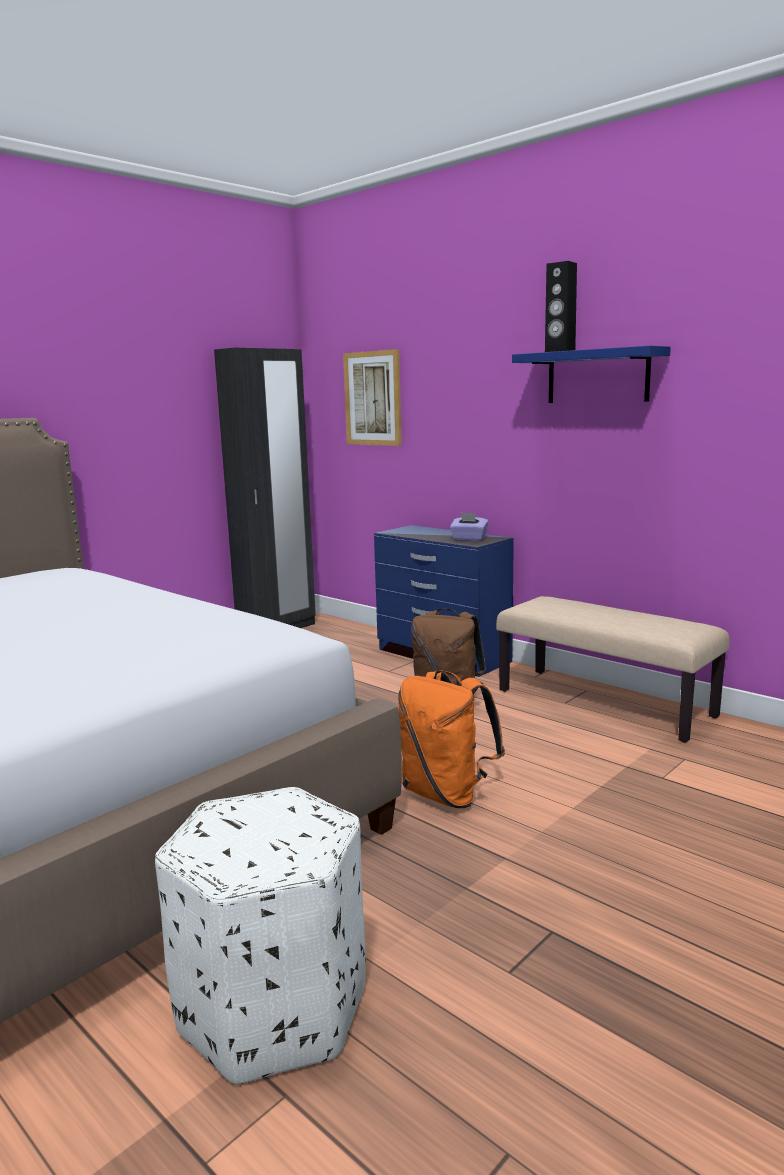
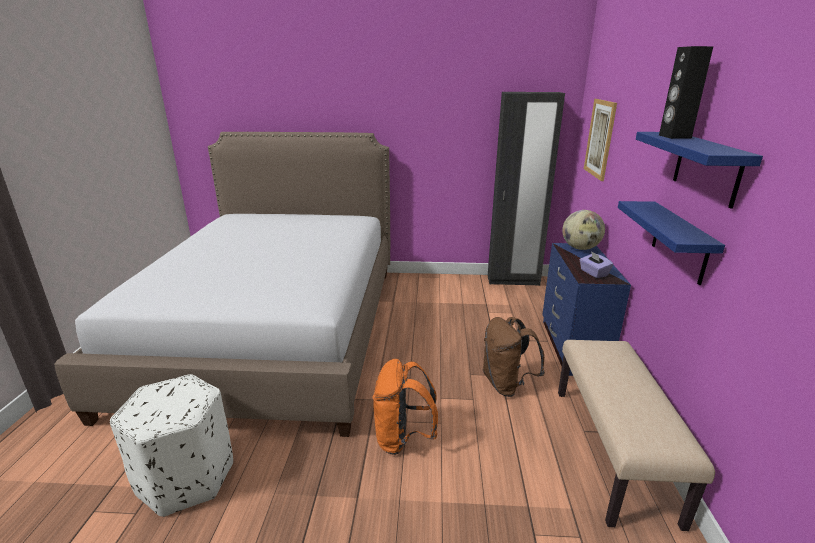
camera: 50 degrees right, 10 degrees up
none -> globe [562,210,605,250]
none -> blue shelf [618,201,725,285]

